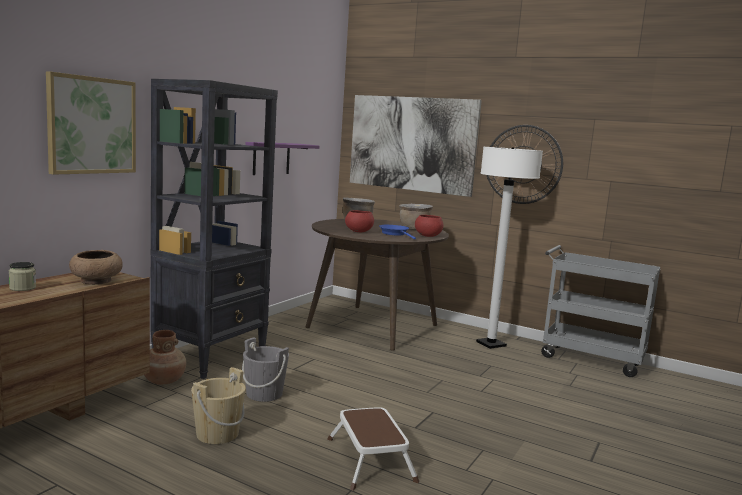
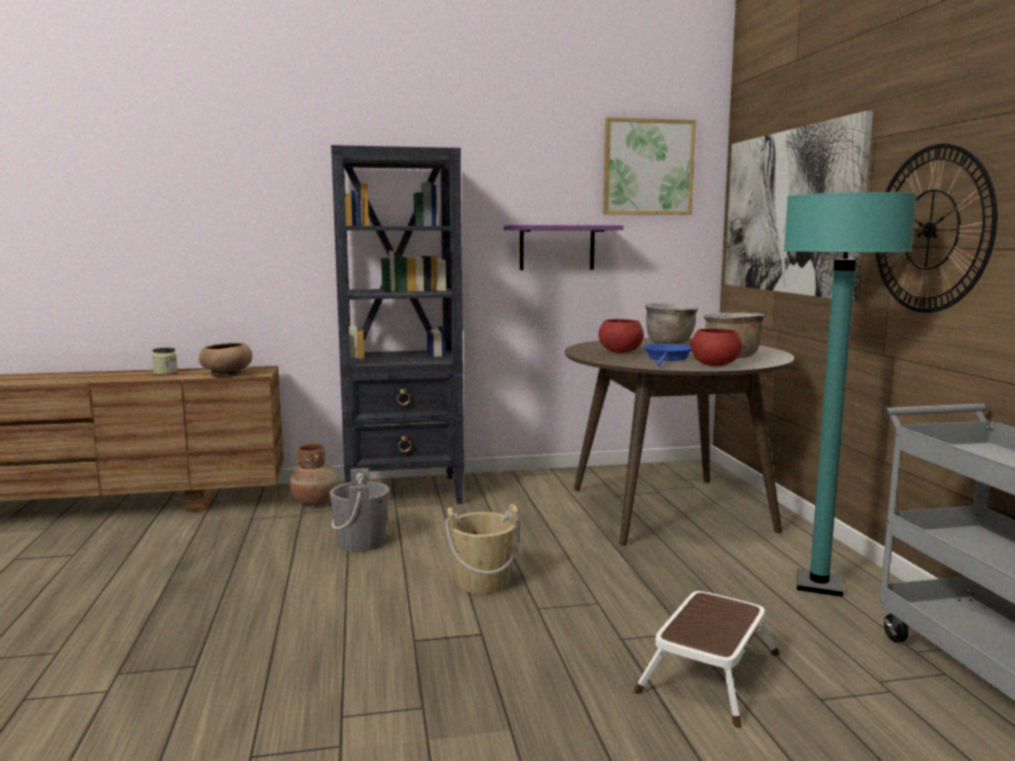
camera: 50 degrees right, 0 degrees up
picture [46,71,136,175] -> picture moved to [603,117,696,215]
beige bucket [191,367,246,444] -> beige bucket moved to [445,504,520,594]
brown step ladder [328,407,419,491] -> brown step ladder moved to [633,591,780,728]
white floor lamp [476,147,543,349] -> turquoise floor lamp [783,192,917,597]

